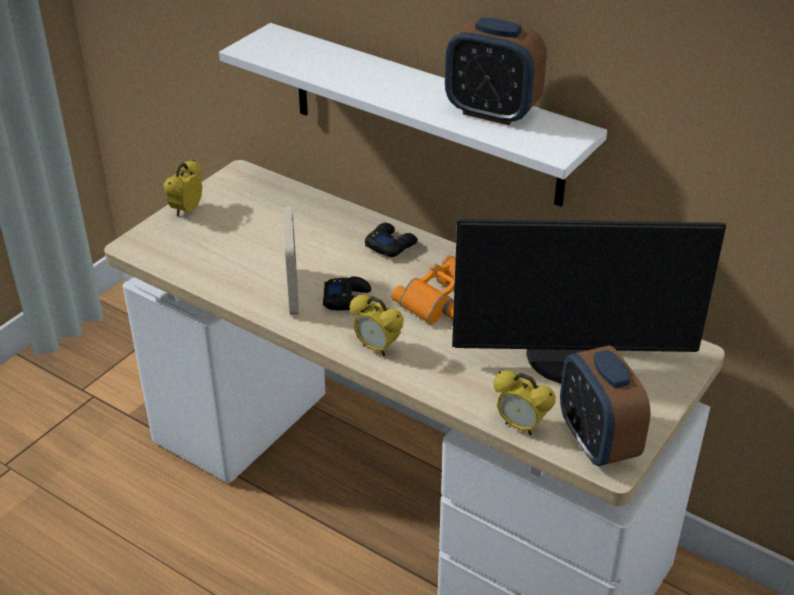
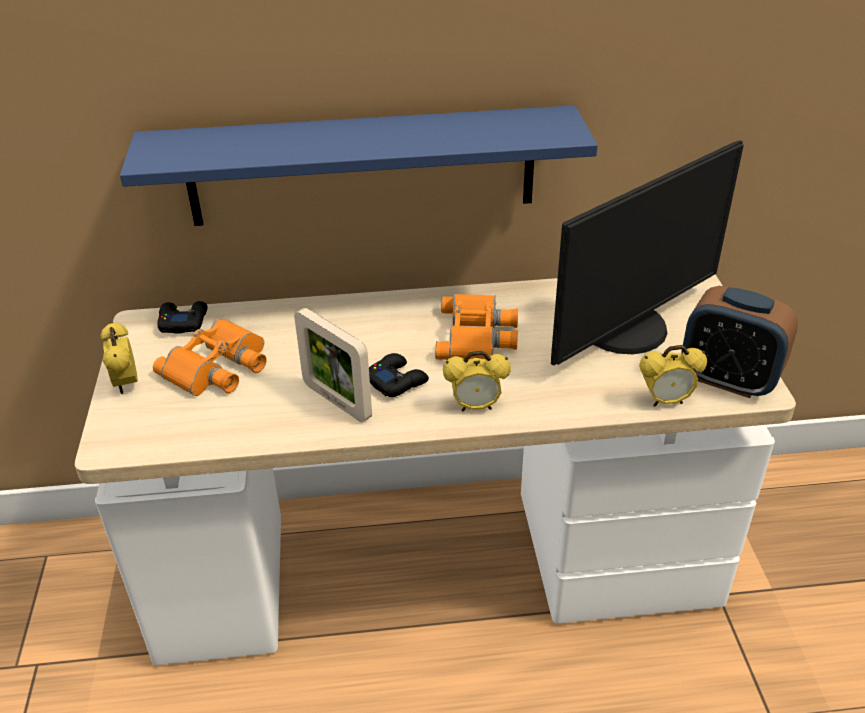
camera: 40 degrees left, 0 degrees up
white shelf [219,23,607,207] -> blue shelf [120,105,598,226]
black game controller [365,223,418,257] -> black game controller moved to [157,301,208,334]
alarm clock [445,17,547,125] -> none
none -> orange binoculars [153,318,267,396]

